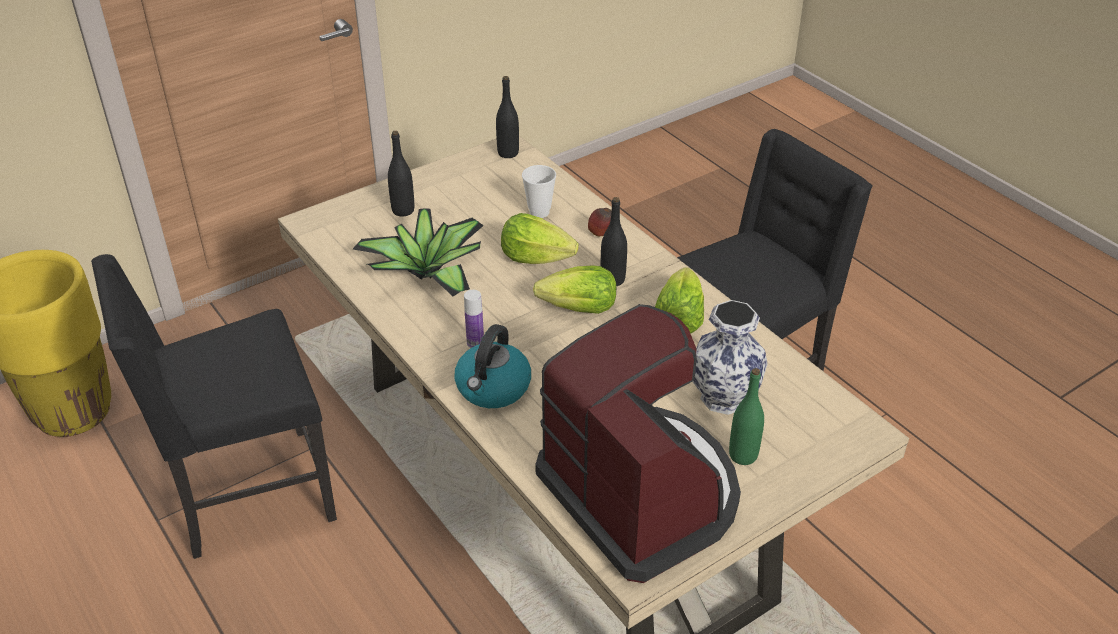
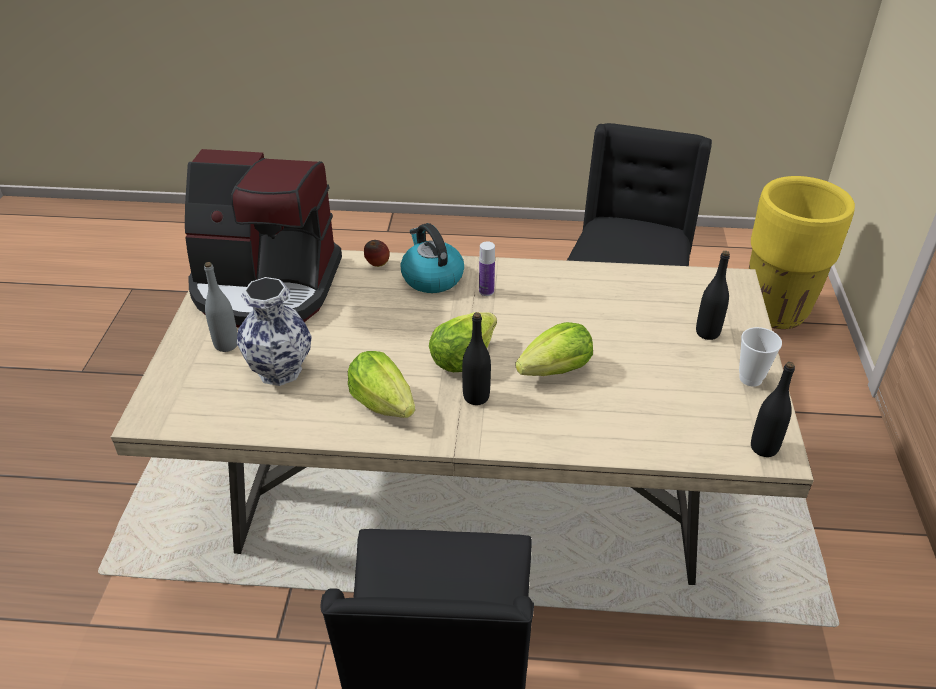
camera: 130 degrees right, 0 degrees up
potted plant [353,208,484,296] -> none
cup [522,165,556,218] -> cup moved to [739,327,782,387]
apple [588,208,611,236] -> apple moved to [364,240,390,267]
green bottle [729,368,764,465] -> grey bottle [204,262,238,352]

